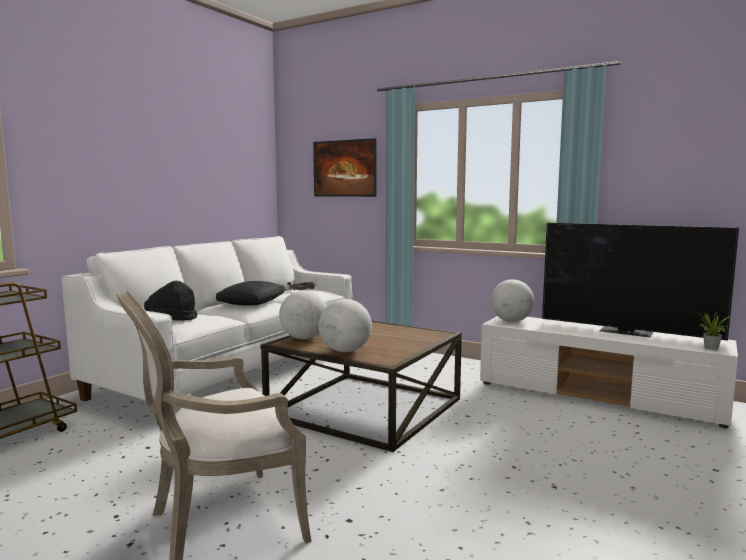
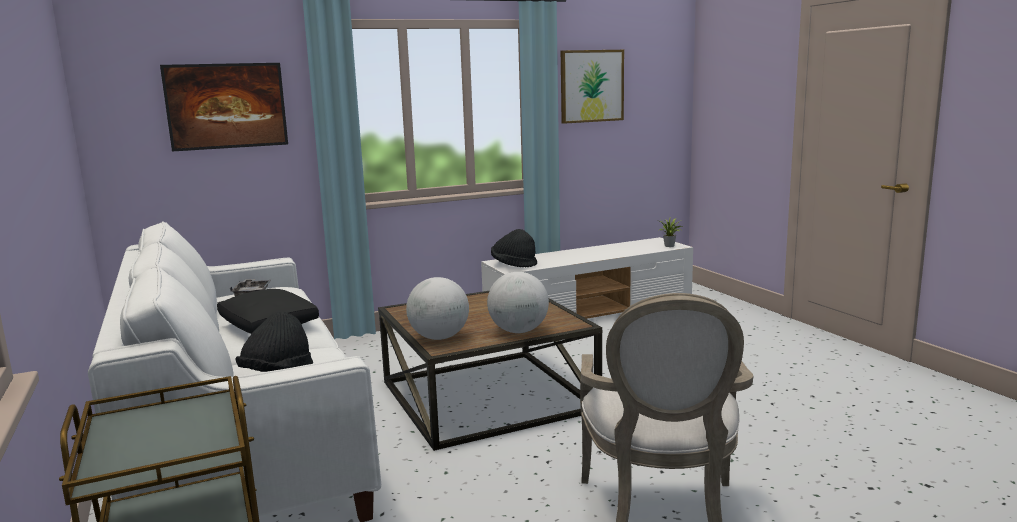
camera: 55 degrees left, 5 degrees up
globe [491,279,534,322] -> black hat [491,229,537,267]
television [542,223,739,341] -> none
none -> picture [561,50,624,124]

